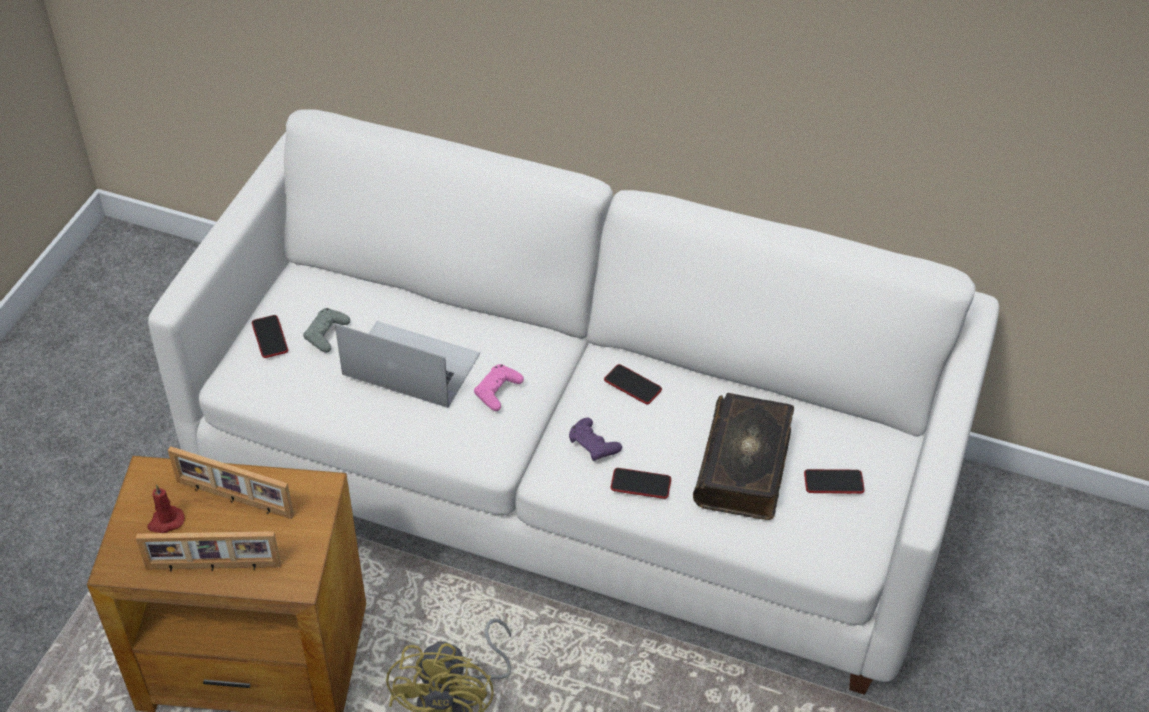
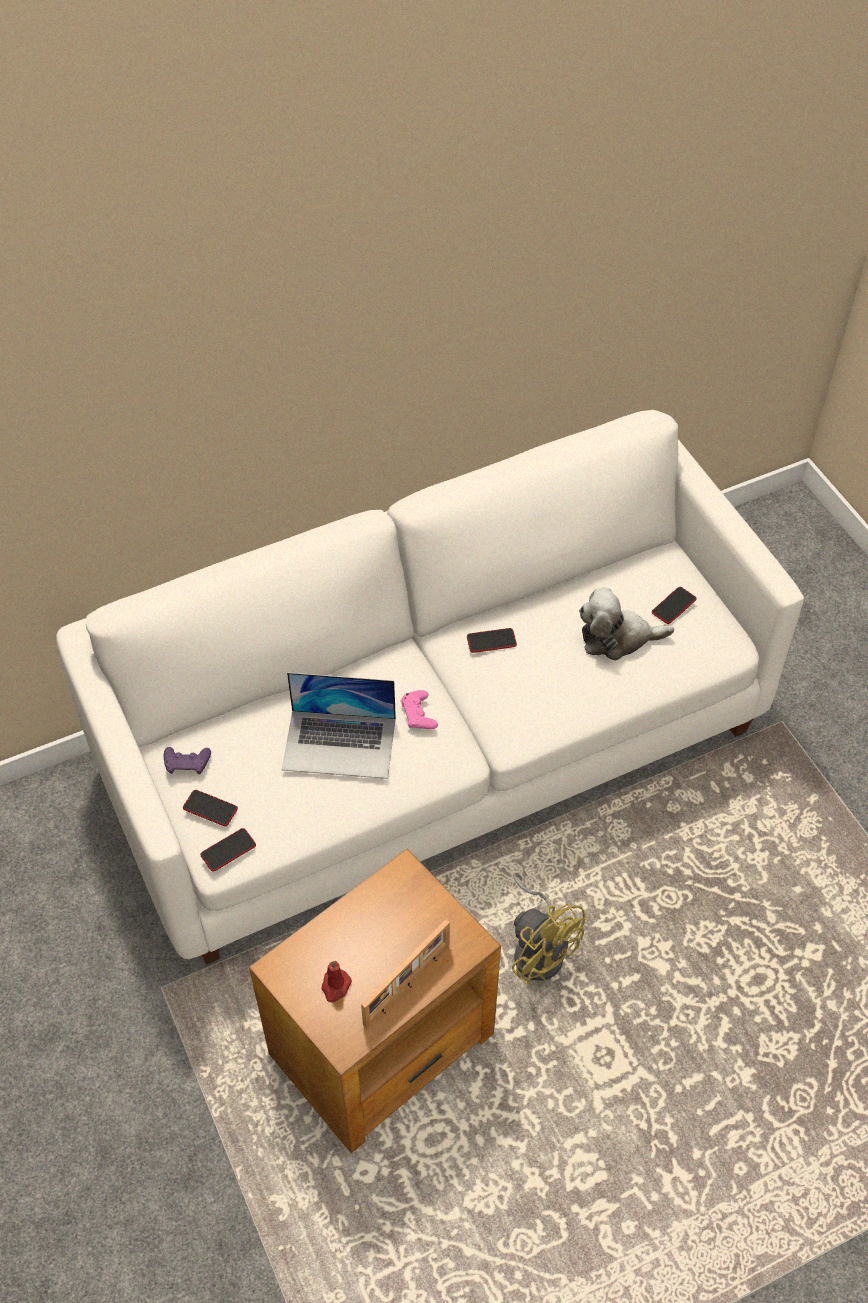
camera: 45 degrees left, 5 degrees up
picture frame [168,446,294,519] -> none
grey game controller [303,308,350,352] -> none
laptop [335,321,480,408] -> laptop turned 150 degrees counterclockwise [282,672,396,779]
purple game controller [569,418,622,461] -> purple game controller moved to [164,747,211,774]
phone [611,468,671,499] -> phone moved to [200,828,256,871]
book [693,393,794,520] -> plush toy [579,588,674,661]

